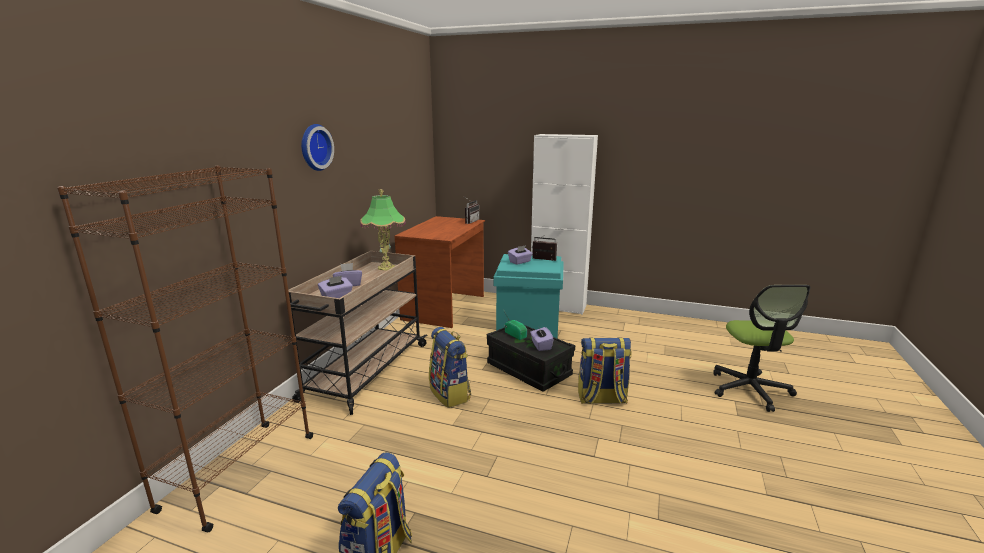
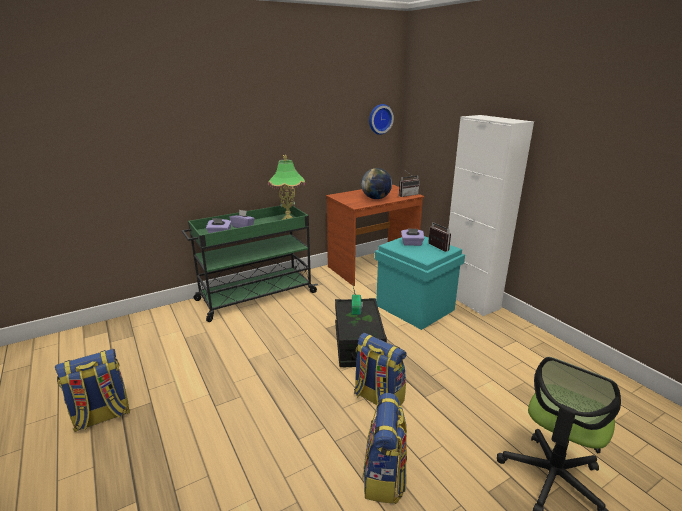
camera: 40 degrees right, 5 degrees up
brown bookcase [57,166,313,532] -> none
beige cart [288,251,428,415] -> green cart [182,204,318,322]
wall clock [301,124,334,171] -> wall clock moved to [369,104,394,135]
backpack [429,327,471,408] -> backpack moved to [362,393,407,504]
purple tissue box [530,327,554,351] -> none
none -> globe [361,168,392,199]

